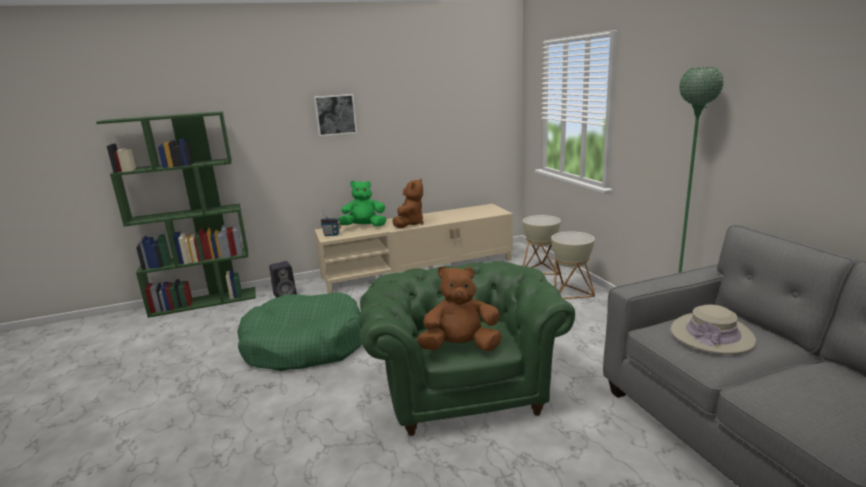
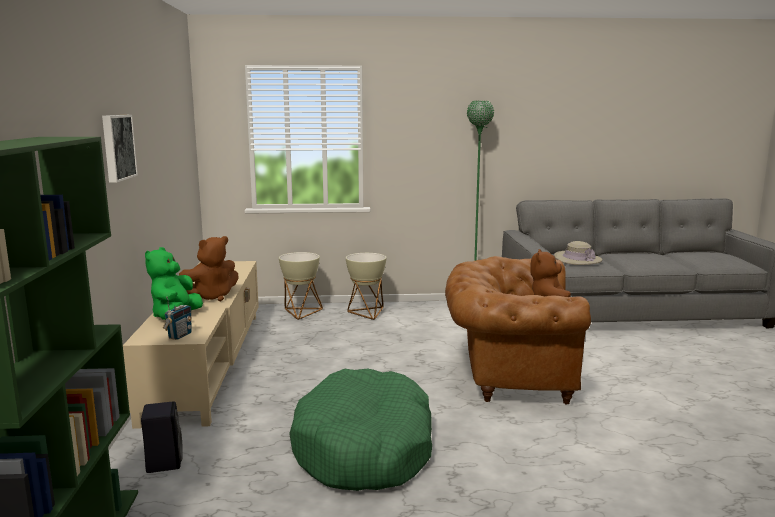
camera: 75 degrees left, 5 degrees down
green armchair [359,261,575,436] -> brown armchair [445,256,591,405]
brown plush toy [392,179,424,228] -> brown plush toy turned 105 degrees clockwise [179,236,238,301]

